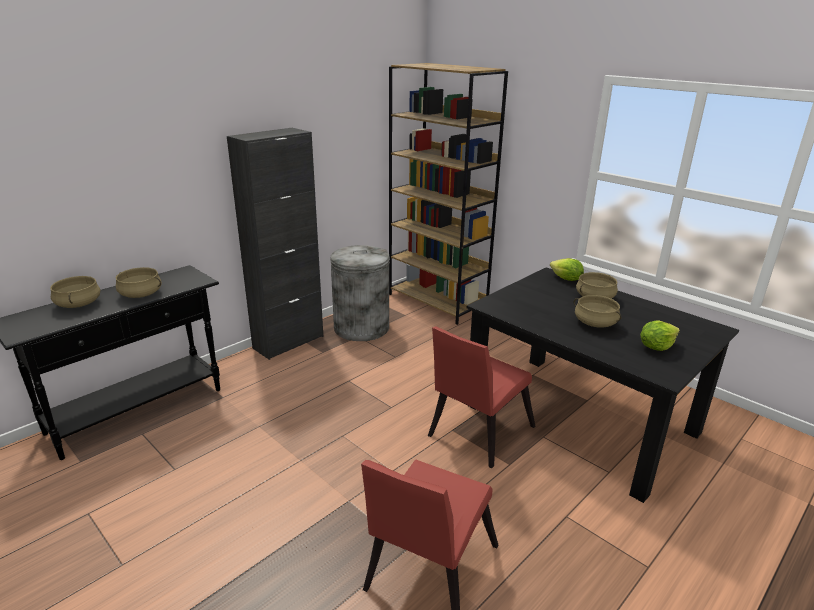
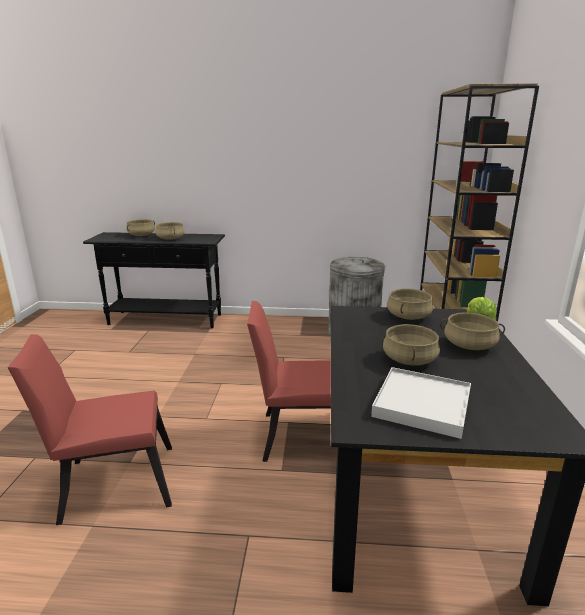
camera: 50 degrees right, 5 degrees down
black cabinet [227,128,323,360] -> none
lettuce [640,320,680,351] -> white tray [371,367,471,439]
none -> beige cooking pot [387,288,433,320]

